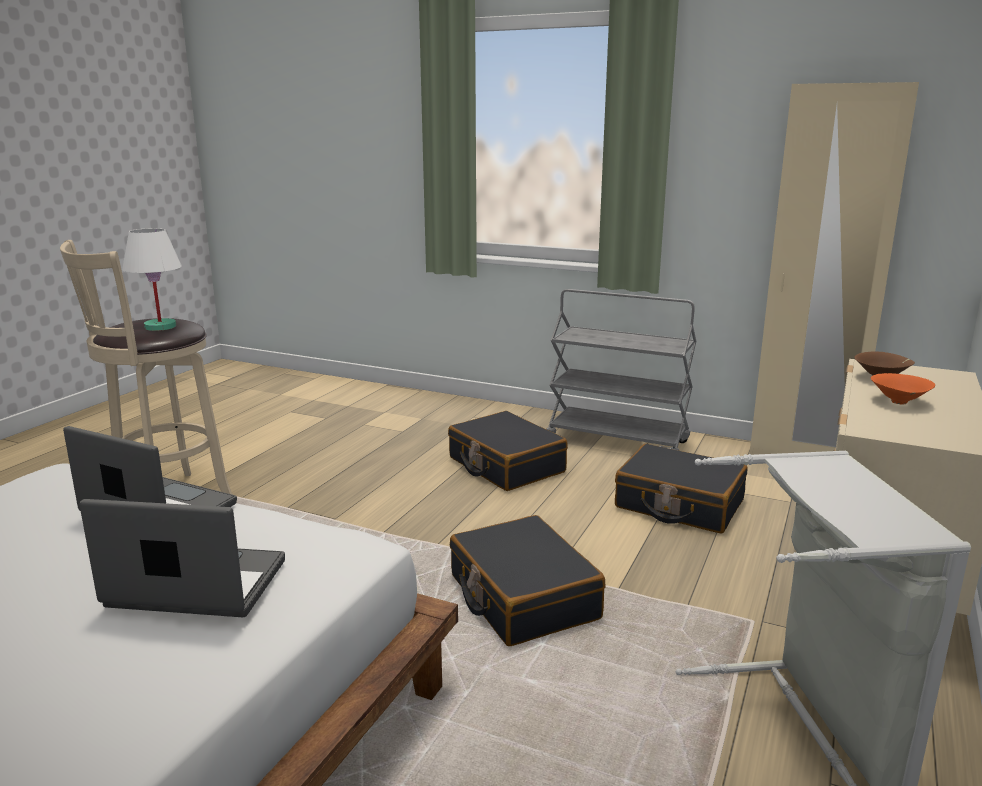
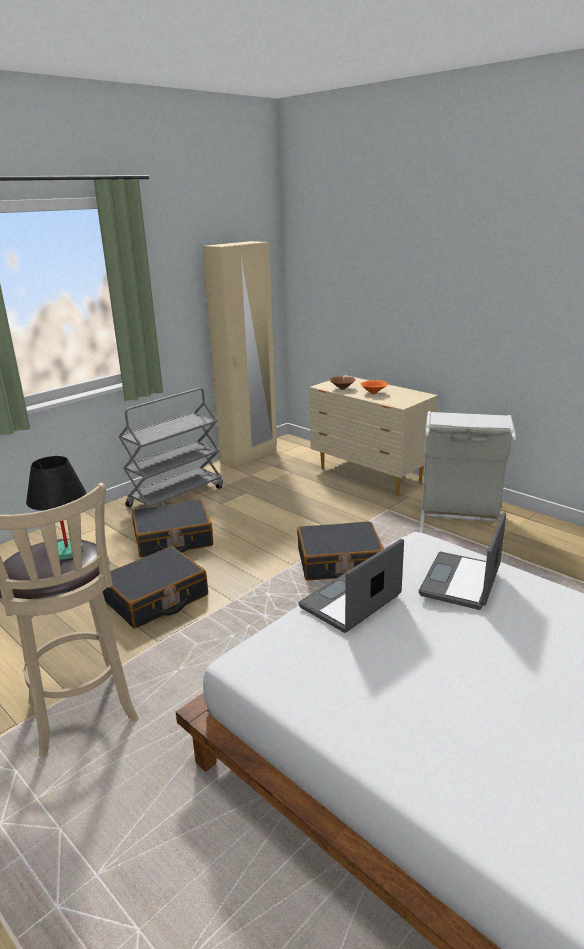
camera: 70 degrees left, 5 degrees up
white table lamp [122,228,182,331] -> black table lamp [26,456,86,560]
black suitcase [615,444,748,533] -> black suitcase moved to [103,547,208,629]

